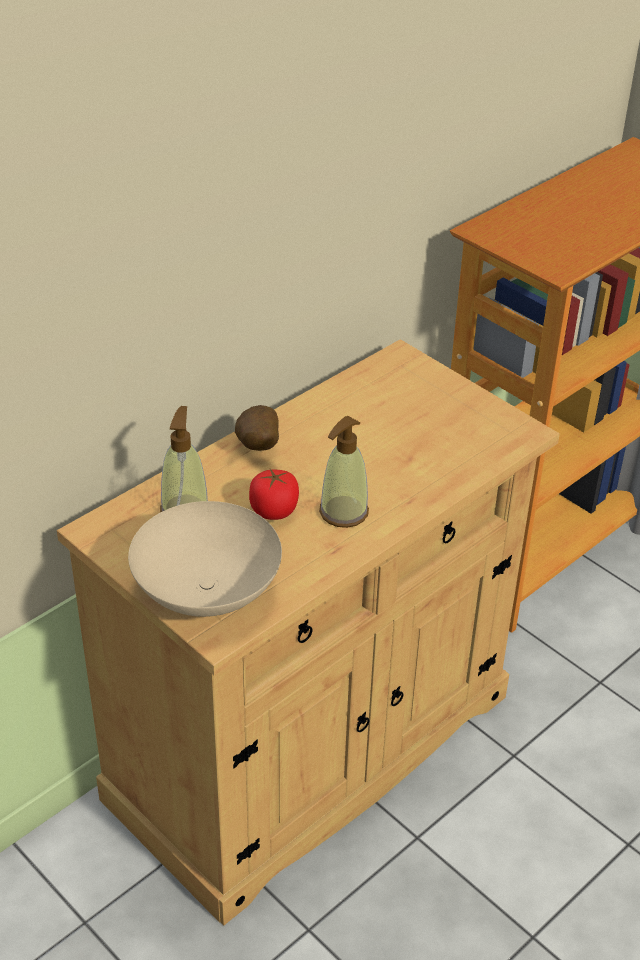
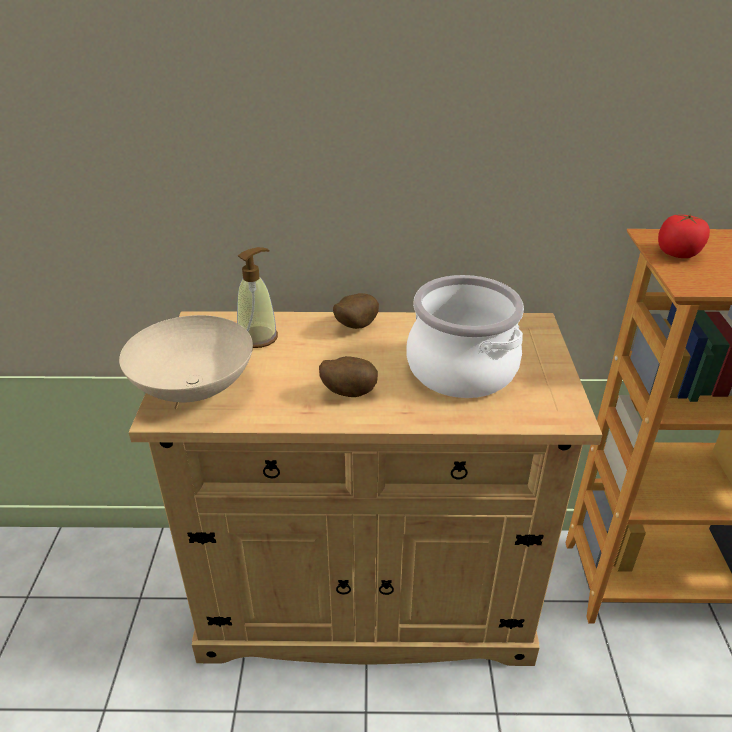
camera: 45 degrees right, 5 degrees down
tomato [249,469,299,520] -> tomato moved to [658,214,710,258]
soap dispenser [319,416,369,528] -> potato [319,356,378,397]
none -> cooking pot [406,275,524,398]

